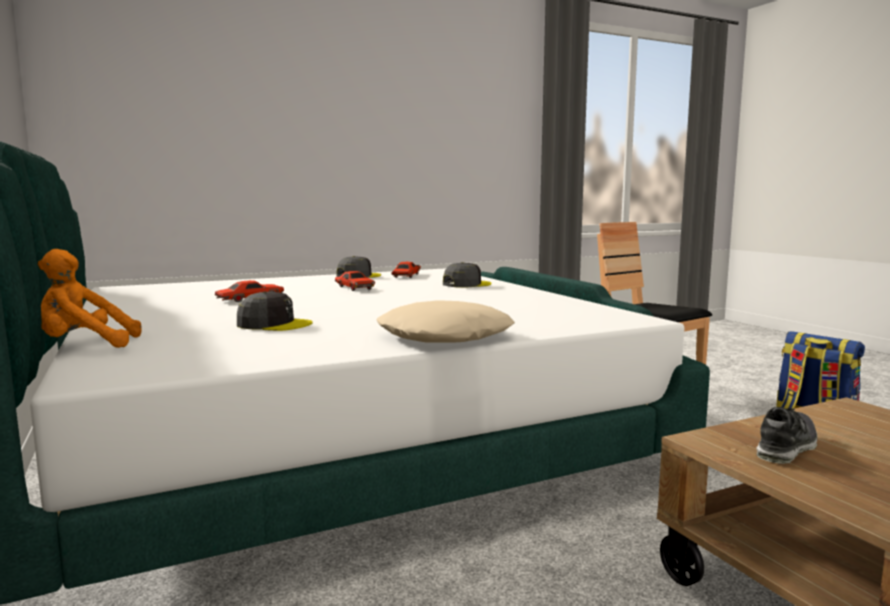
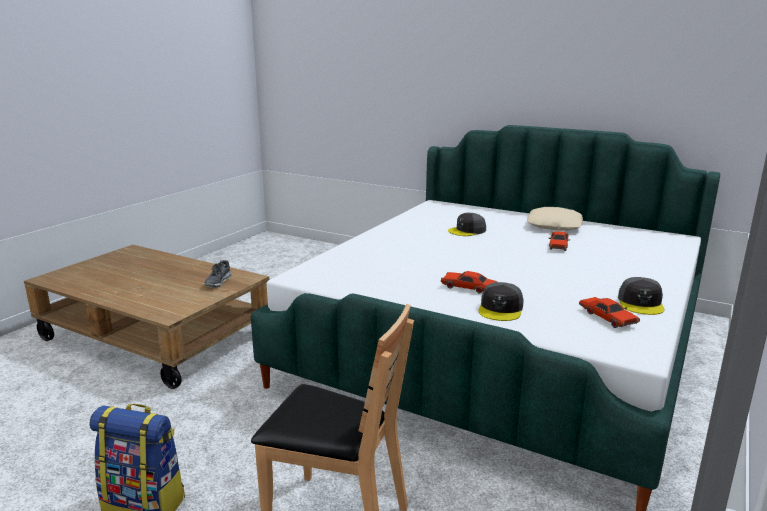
camera: 145 degrees right, 10 degrees up
orange plush toy [38,249,142,348] -> none
red toy car [335,271,375,291] -> red toy car moved to [441,271,497,293]
beige pillow [376,300,515,343] -> beige pillow moved to [527,207,583,230]

